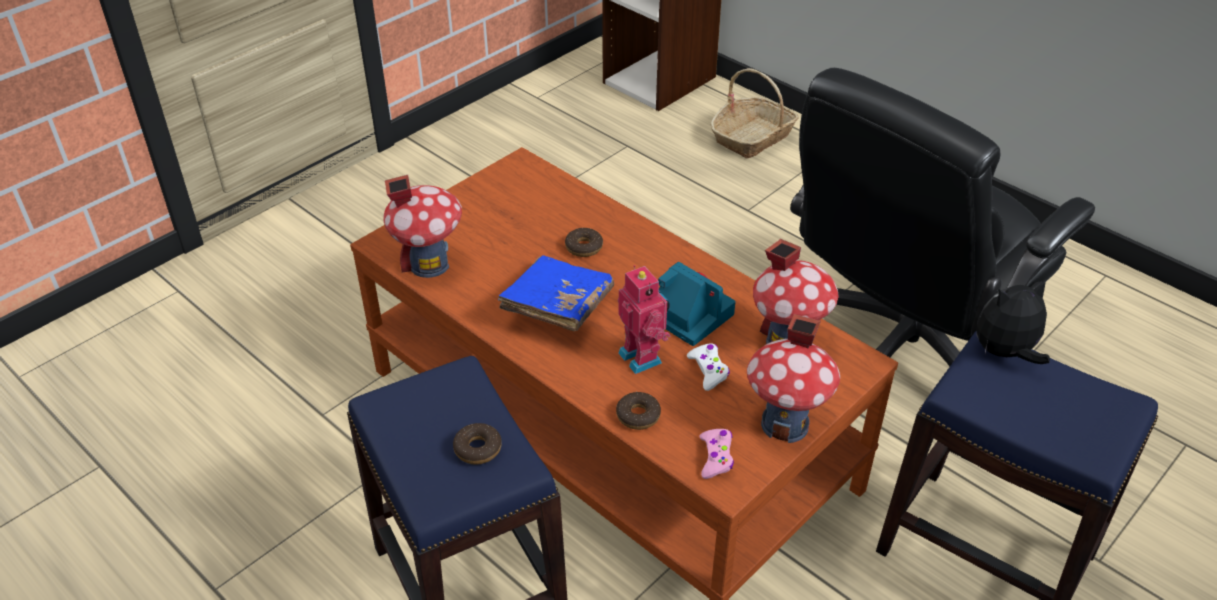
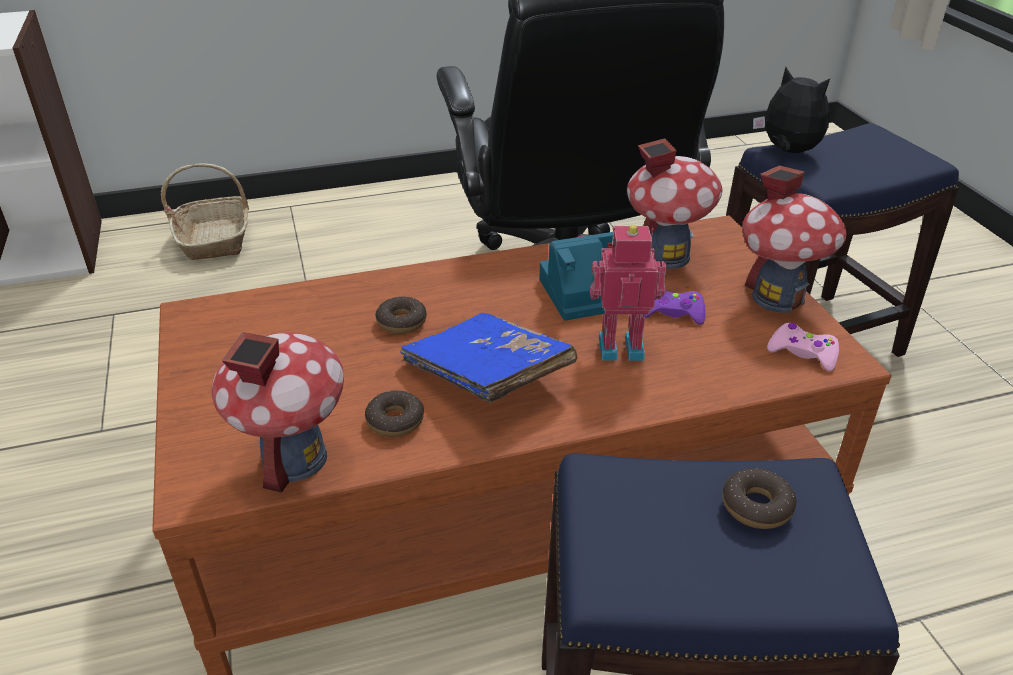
camera: 60 degrees left, 5 degrees down
donut [616,392,661,430] -> donut moved to [365,390,424,437]
white game controller [687,343,730,391] -> purple game controller [644,290,706,325]
plush toy [976,279,1050,364] -> plush toy turned 120 degrees clockwise [753,67,830,153]

